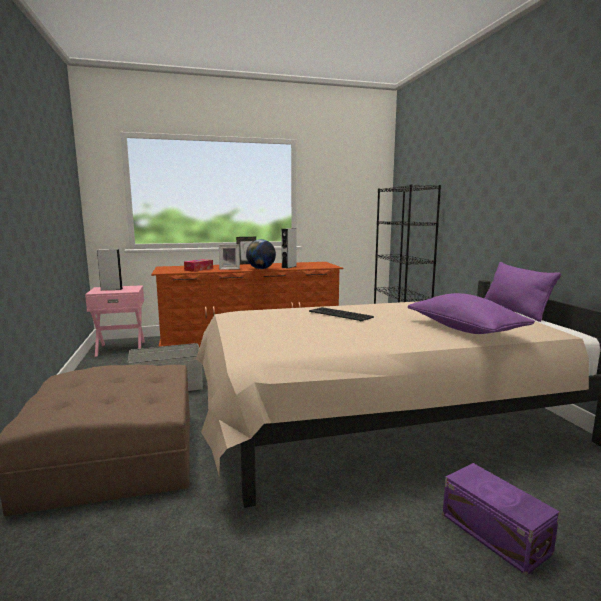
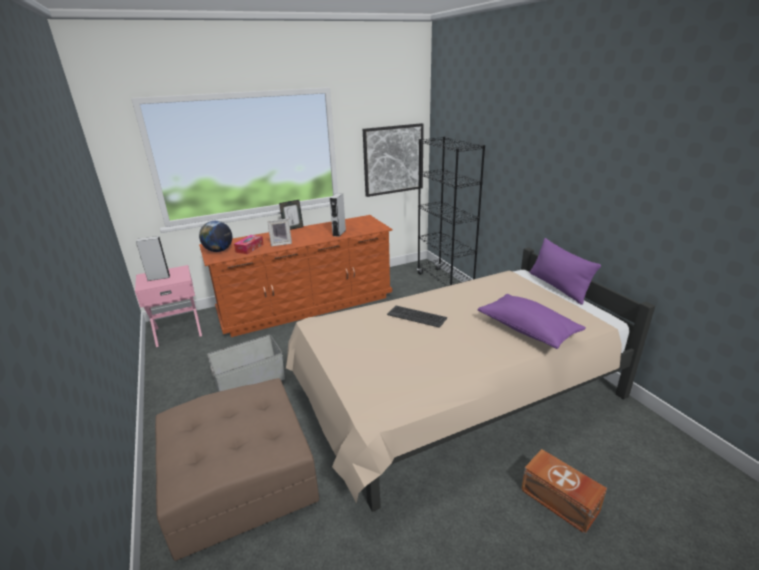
camera: 10 degrees left, 15 degrees up
globe [246,239,276,269] -> globe moved to [199,221,232,252]
purple storage box [443,463,560,576] -> brown storage box [521,449,607,534]
none -> picture [363,123,424,197]

